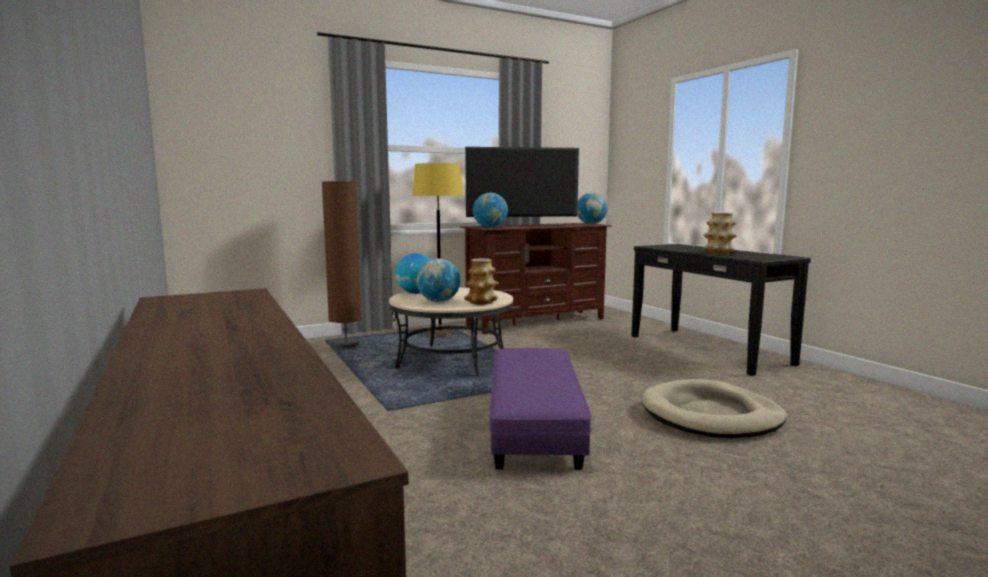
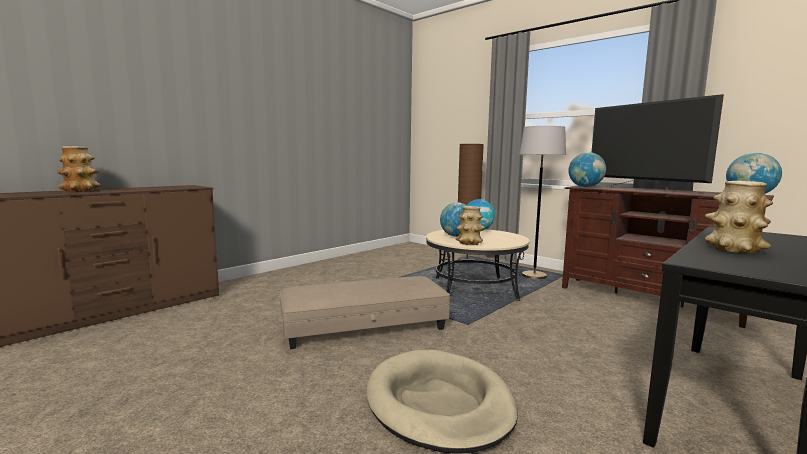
camera: 70 degrees right, 0 degrees up
yellow floor lamp [413,163,463,338] -> grey floor lamp [520,126,566,279]
purple ottoman [489,348,592,470] -> beige ottoman [280,276,450,349]
none -> vase [57,146,101,192]

